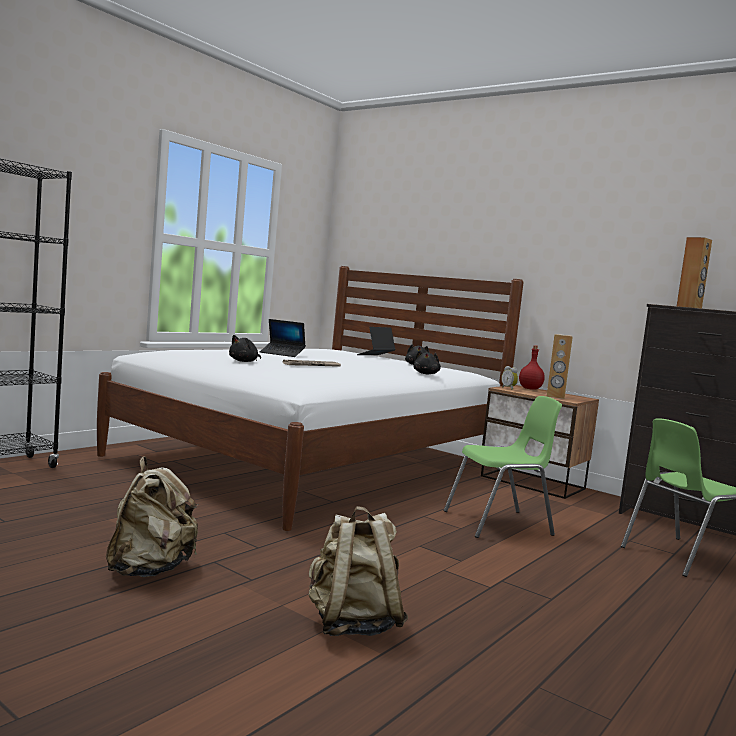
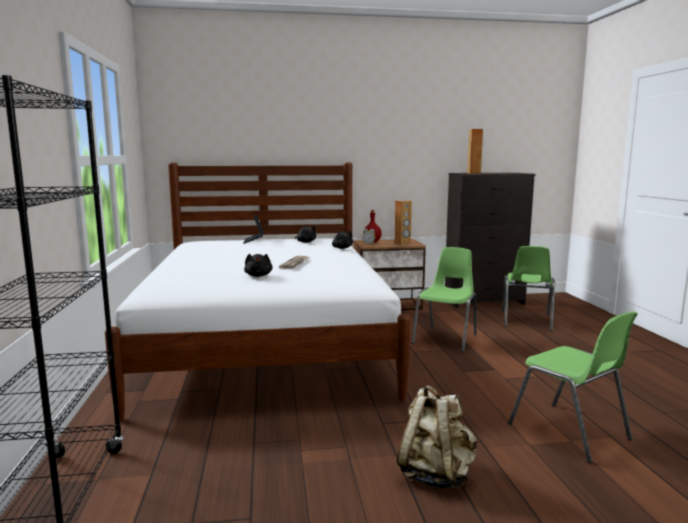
camera: 45 degrees left, 5 degrees up
laptop [260,319,306,357] -> none
beige backpack [309,506,408,636] -> green chair [508,311,638,463]

